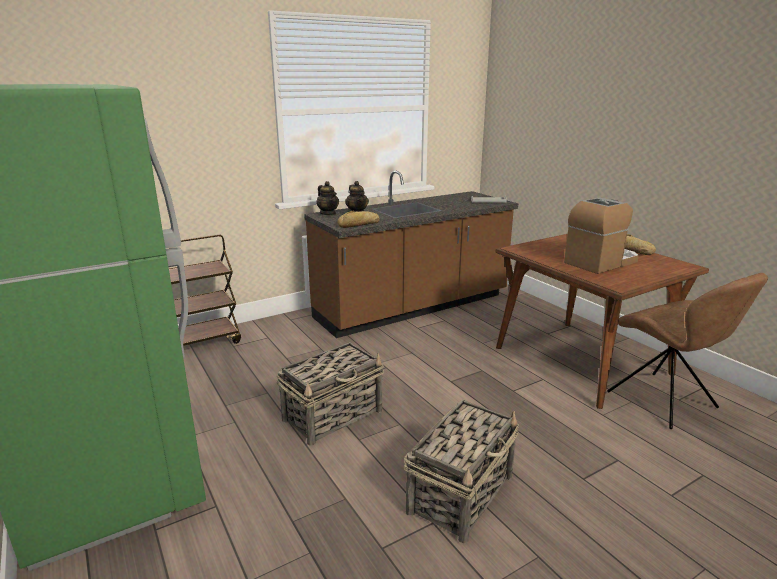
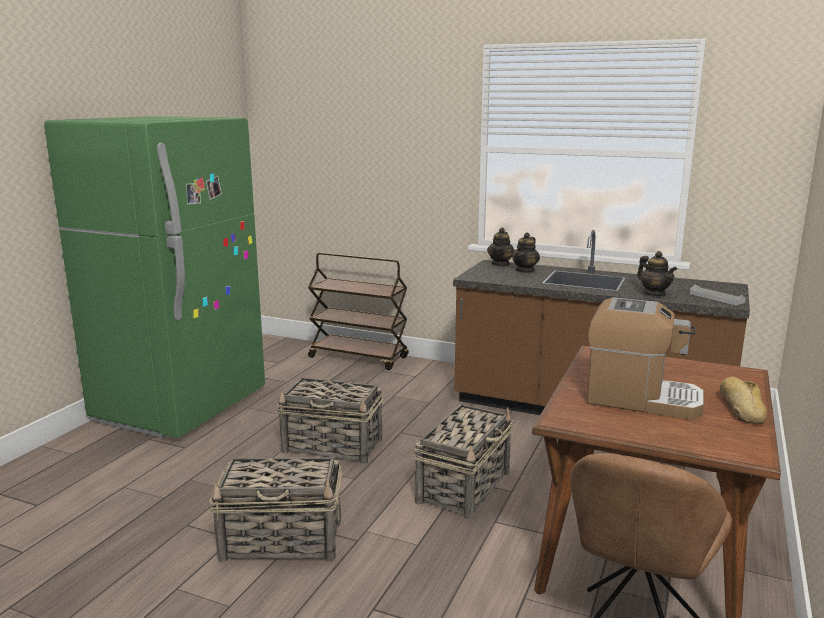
camera: 55 degrees right, 5 degrees down
bread [337,211,380,228] -> none
none -> basket [413,404,513,520]
none -> teapot [637,251,677,296]

